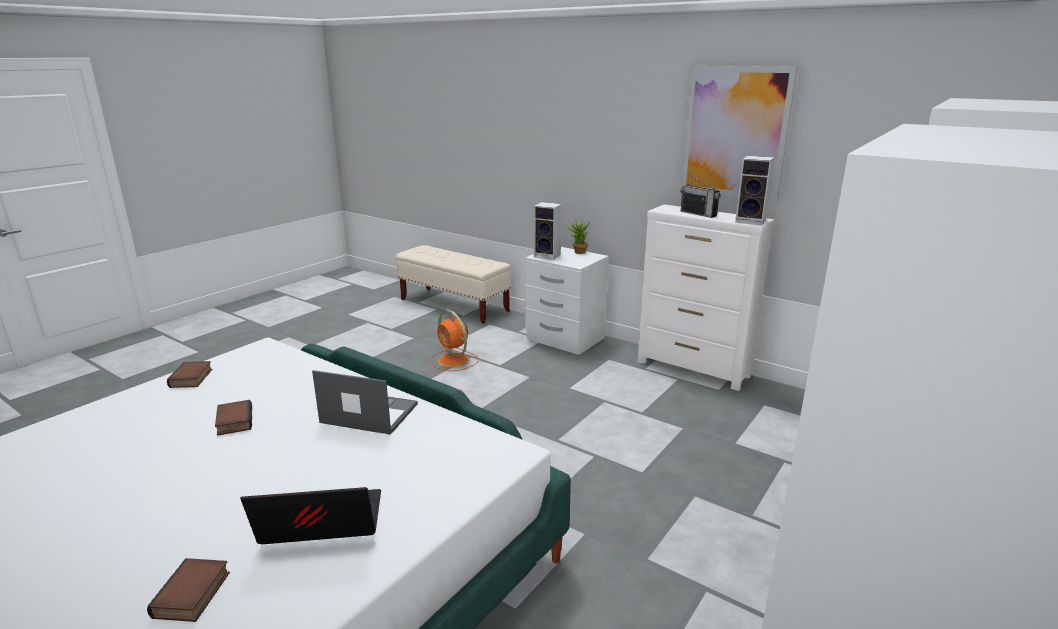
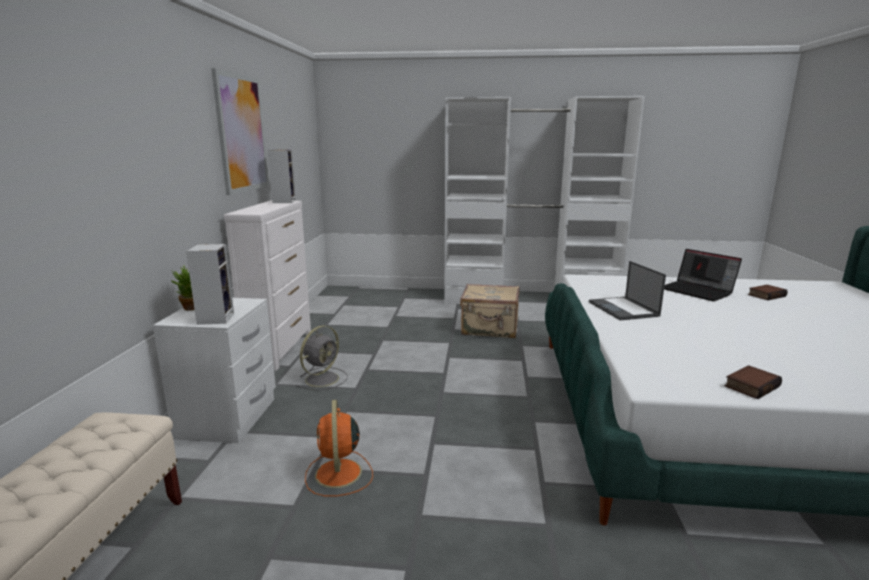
camera: 120 degrees left, 5 degrees down
book [215,400,252,436] -> none
orange fan [431,310,479,371] -> orange fan turned 150 degrees clockwise [305,400,373,497]
radio [680,175,721,218] -> none
none -> grey fan [296,325,348,391]
none -> beige suitcase [460,284,520,338]

